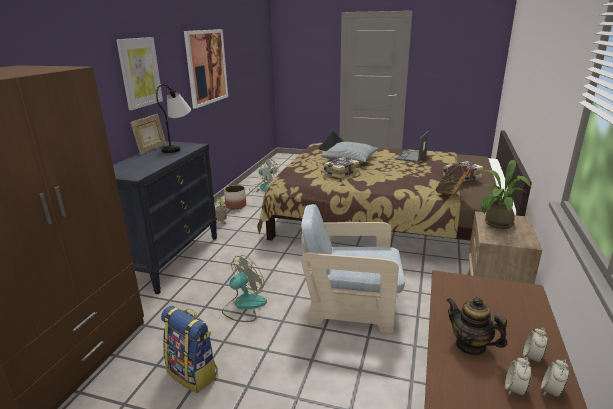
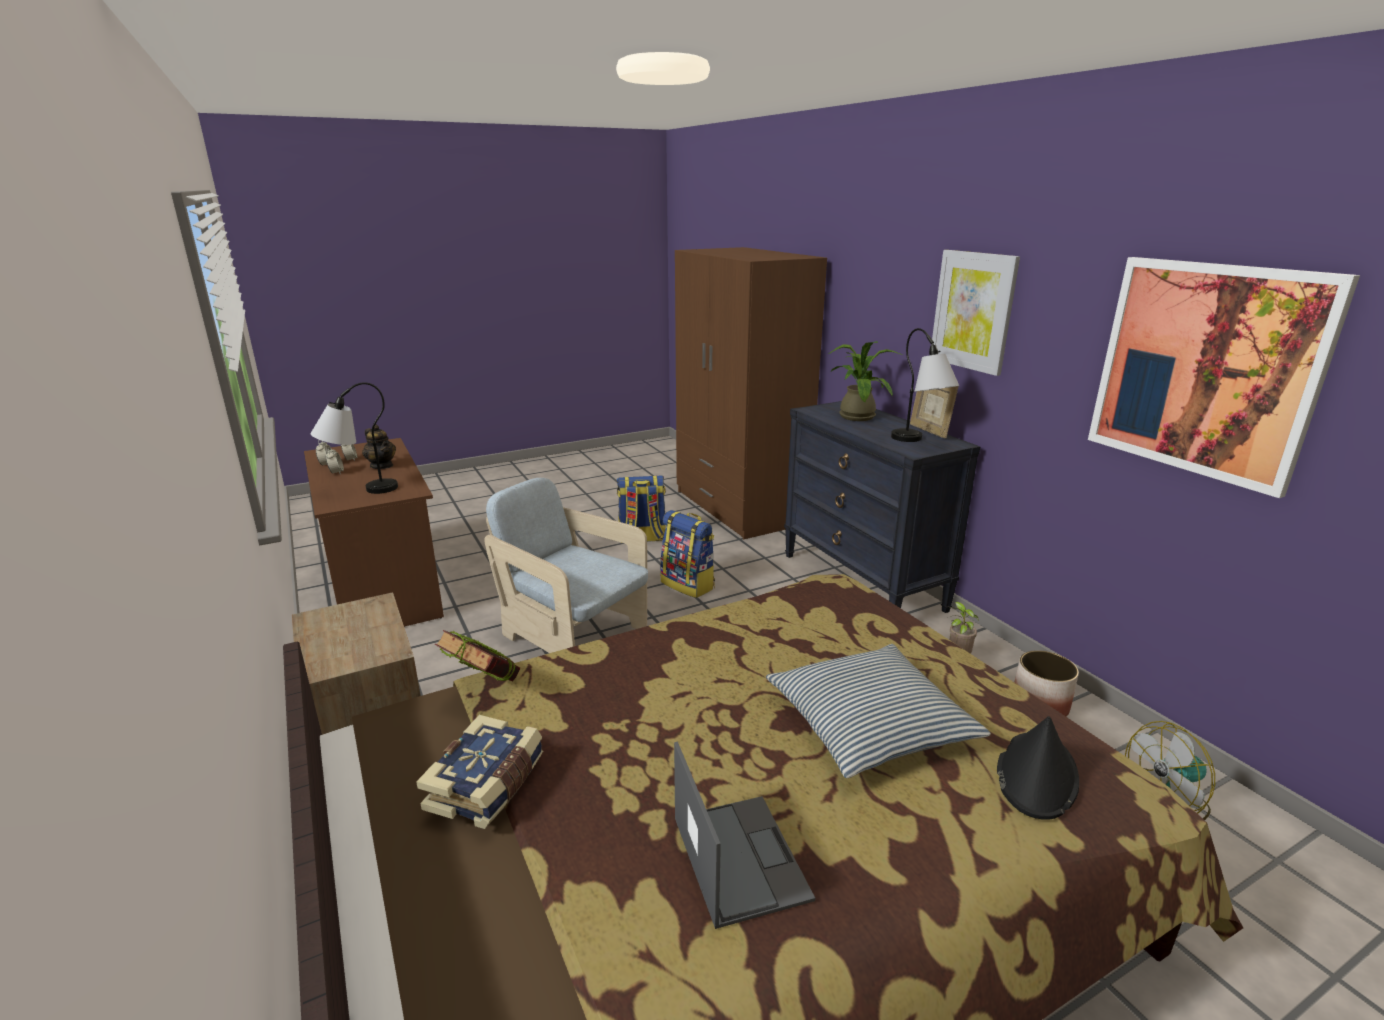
camera: 135 degrees right, 0 degrees up
fan [222,255,267,322] -> backpack [660,510,715,598]
beige armchair [301,204,405,333] -> beige armchair turned 105 degrees counterclockwise [484,478,648,653]
book [323,157,359,179] -> none
teapot [447,297,507,356] -> teapot turned 45 degrees clockwise [362,425,396,469]
potted plant [481,159,531,229] -> potted plant moved to [828,341,902,421]
none -> table lamp [311,382,398,494]

